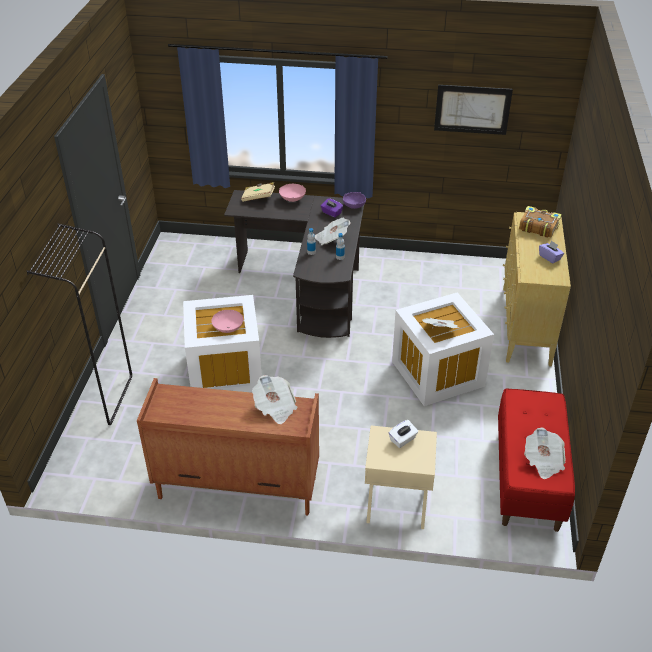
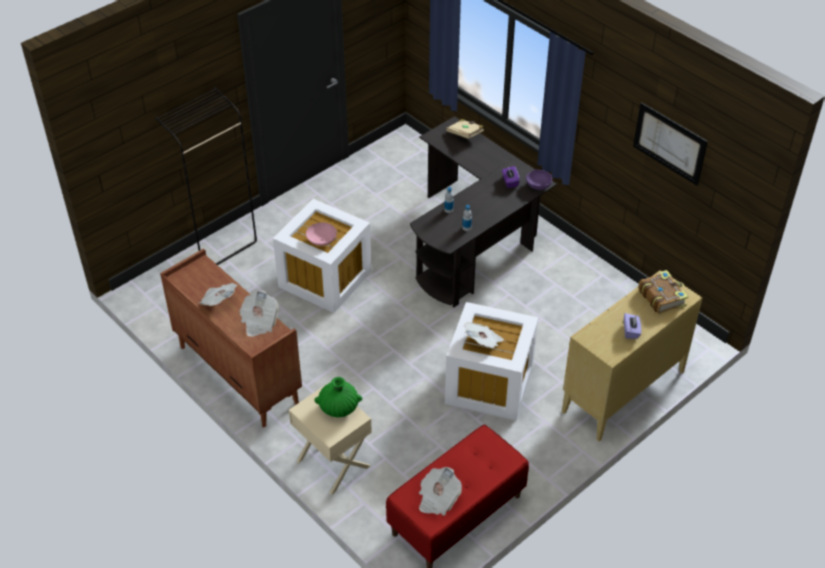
camera: 40 degrees right, 5 degrees up
pink bowl [279,184,306,202] -> none
newspaper [315,217,351,245] -> newspaper moved to [199,283,237,306]
white tissue box [389,420,418,448] -> green vase [315,377,362,417]

